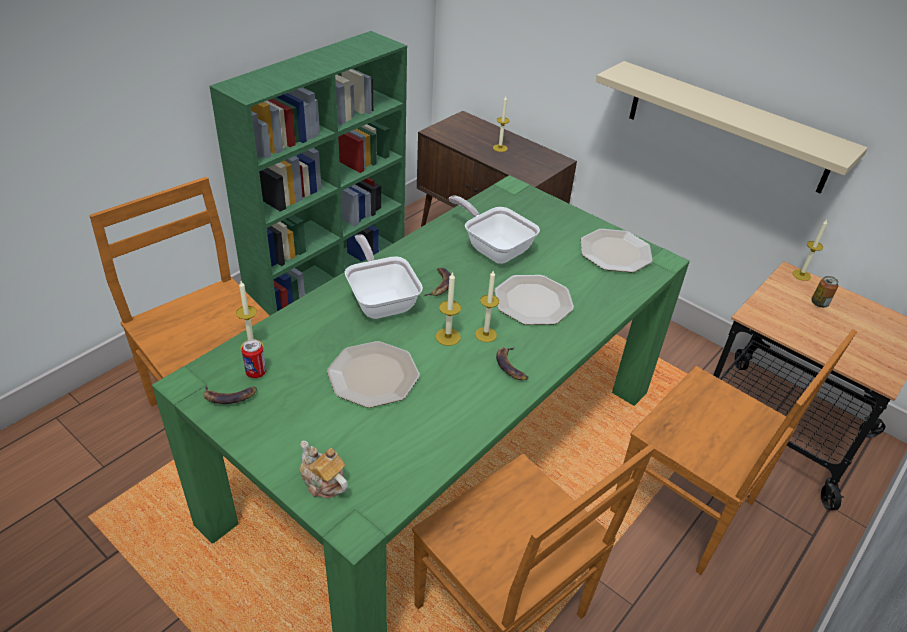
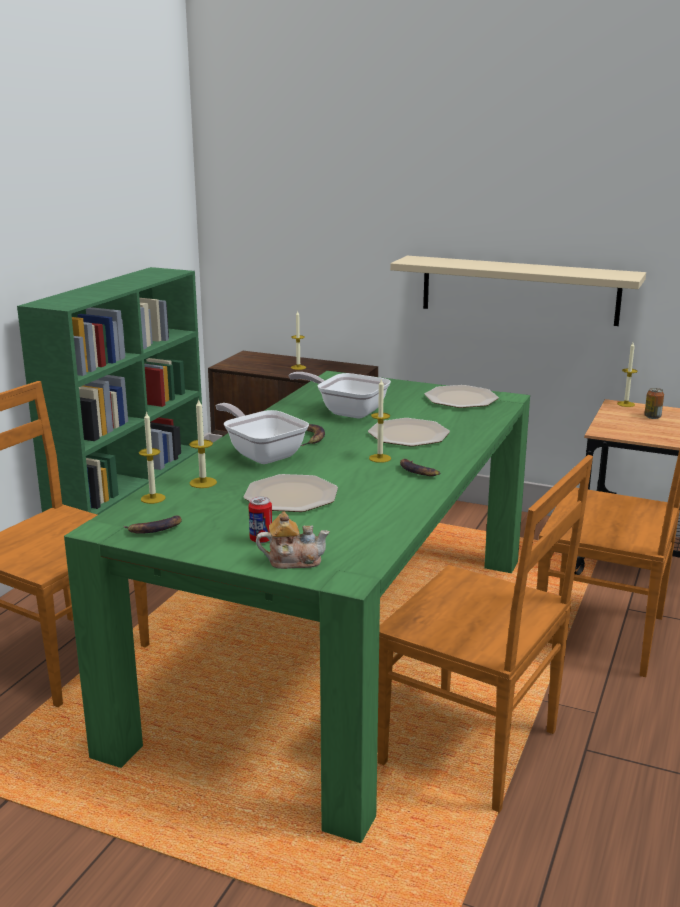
camera: 15 degrees left, 20 degrees down
can [242,339,266,378] -> can moved to [248,496,272,543]
teapot [300,441,348,498] -> teapot turned 150 degrees clockwise [256,511,330,569]
candle [435,272,461,346] -> candle moved to [189,398,217,488]

